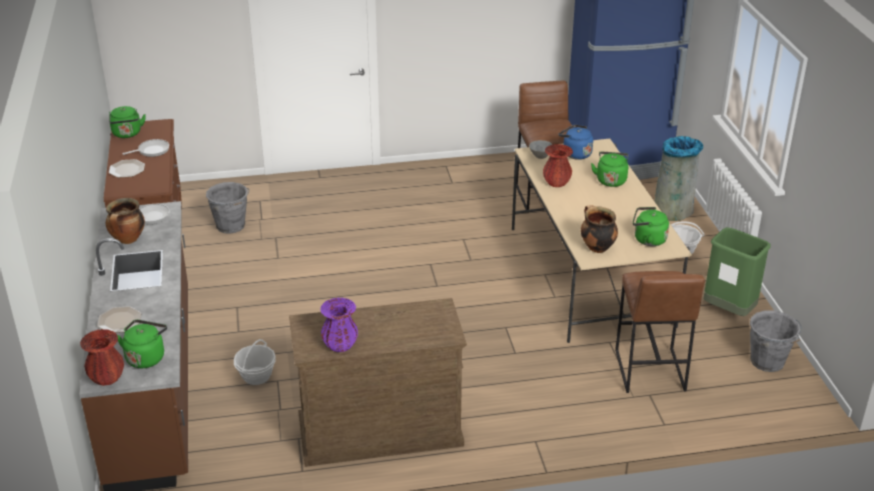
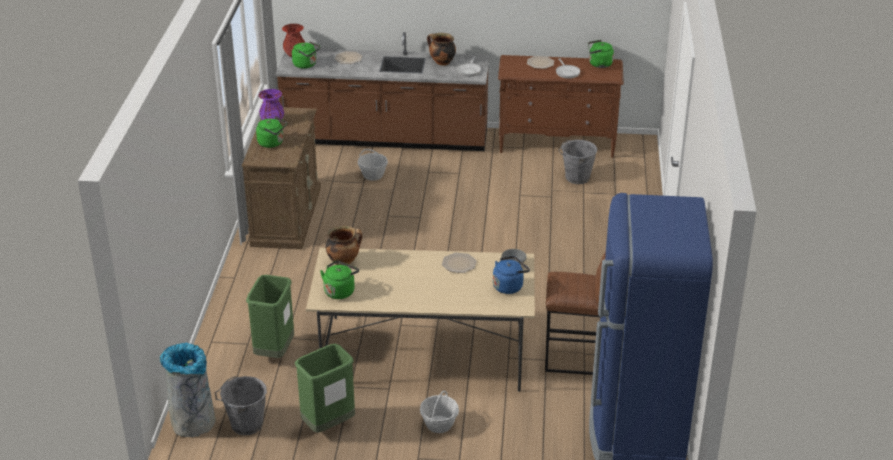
camera: 105 degrees right, 0 degrees up
red vase [543,144,573,187] -> plate [442,253,476,273]
green kettle [591,152,628,187] -> green kettle moved to [256,117,287,148]
brown stool [615,271,705,393] -> green trash can [246,275,294,358]
grey trash can [655,136,703,221] -> grey trash can moved to [160,343,216,437]

